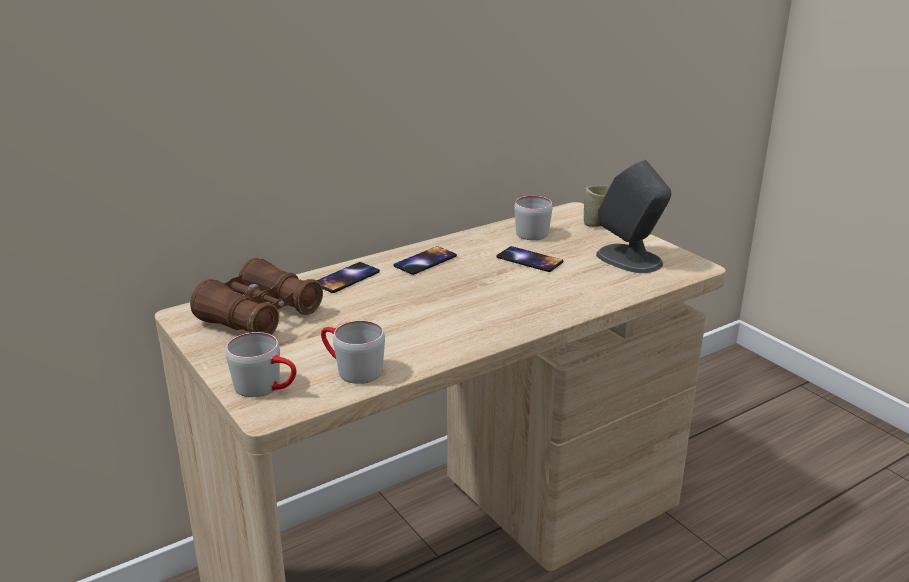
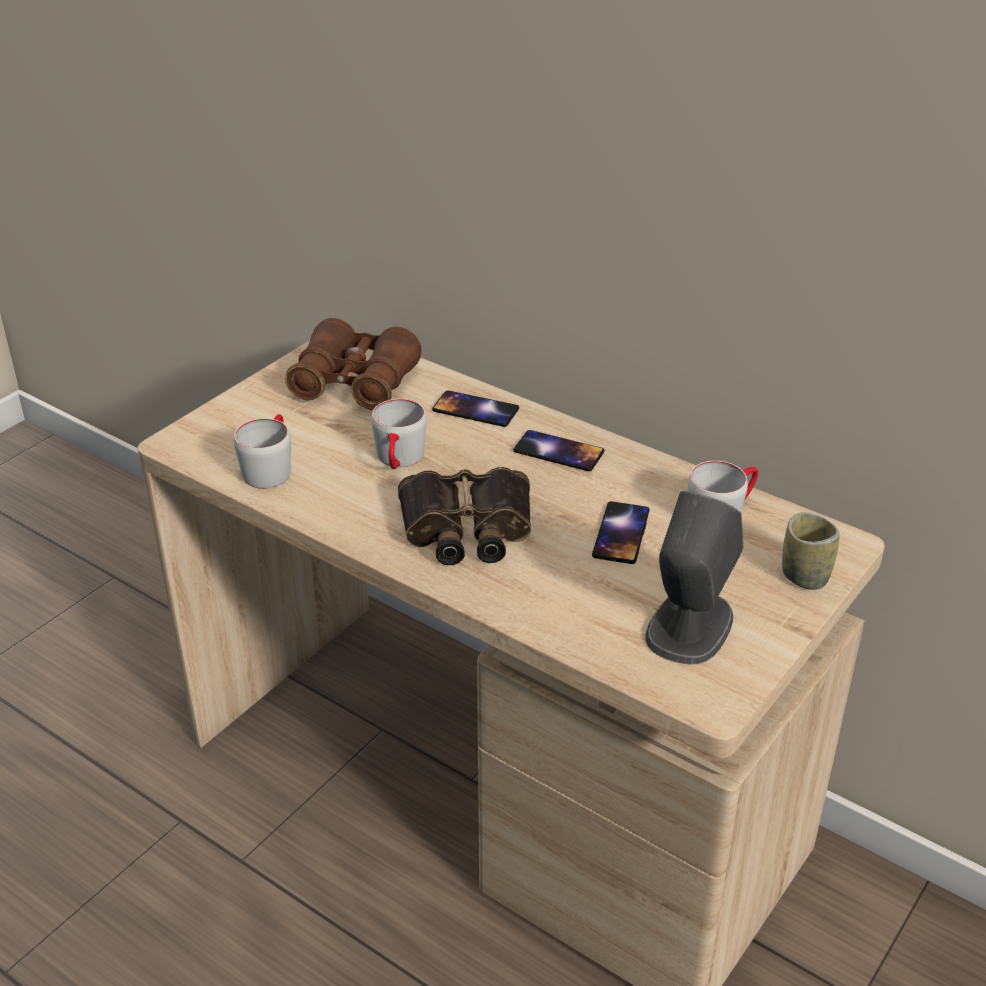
camera: 70 degrees right, 10 degrees up
grey mug [226,332,297,397] -> grey mug moved to [371,399,427,469]
none -> binoculars [398,467,531,565]

